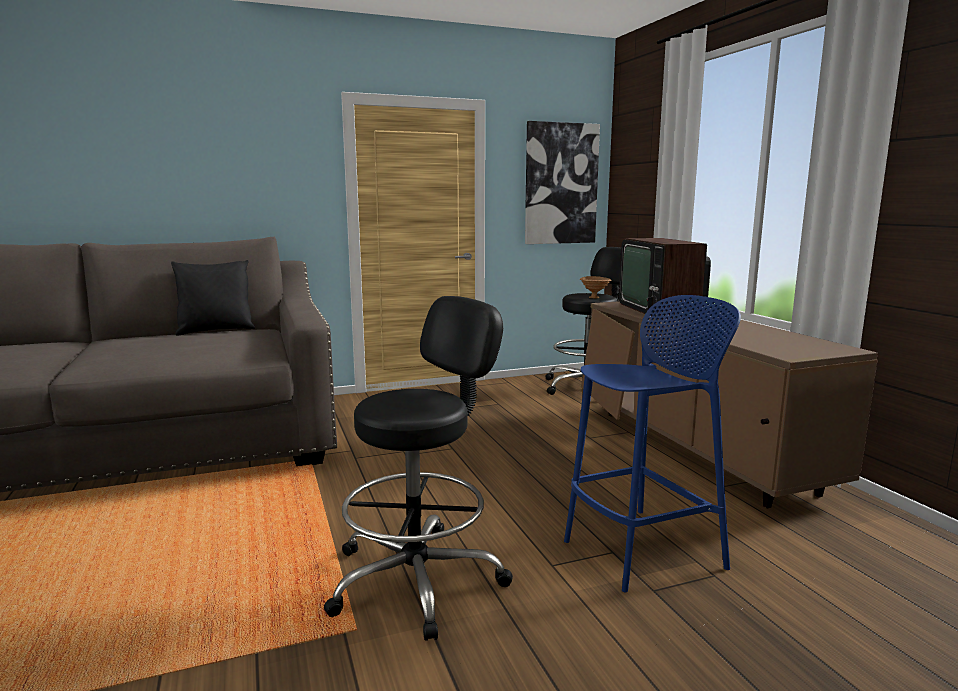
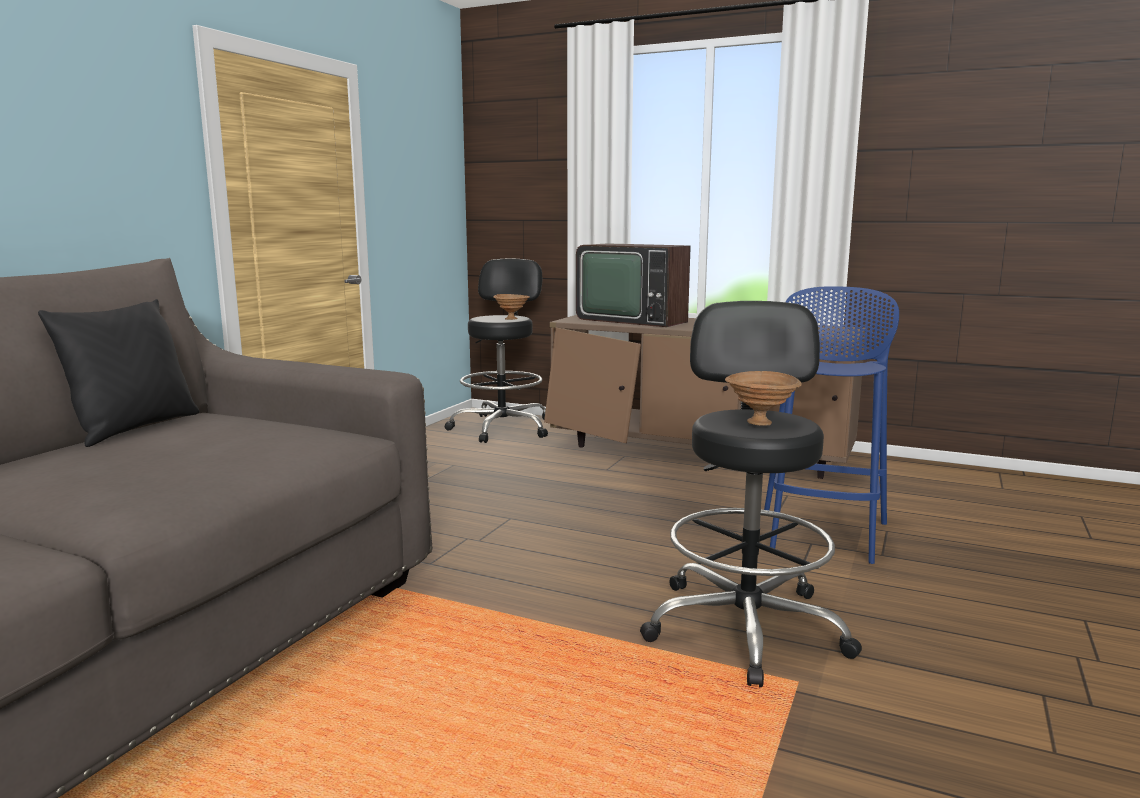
camera: 45 degrees left, 0 degrees up
picture [525,121,600,244] -> none
none -> brown bowl [725,371,802,426]

